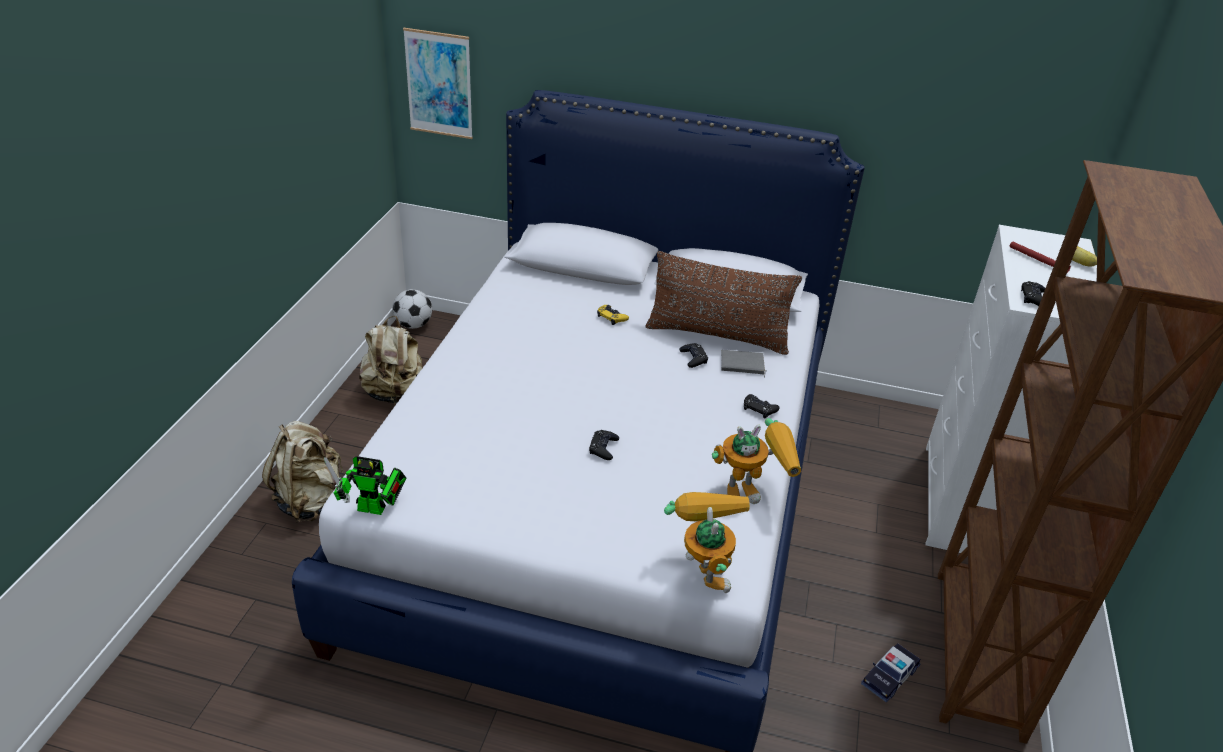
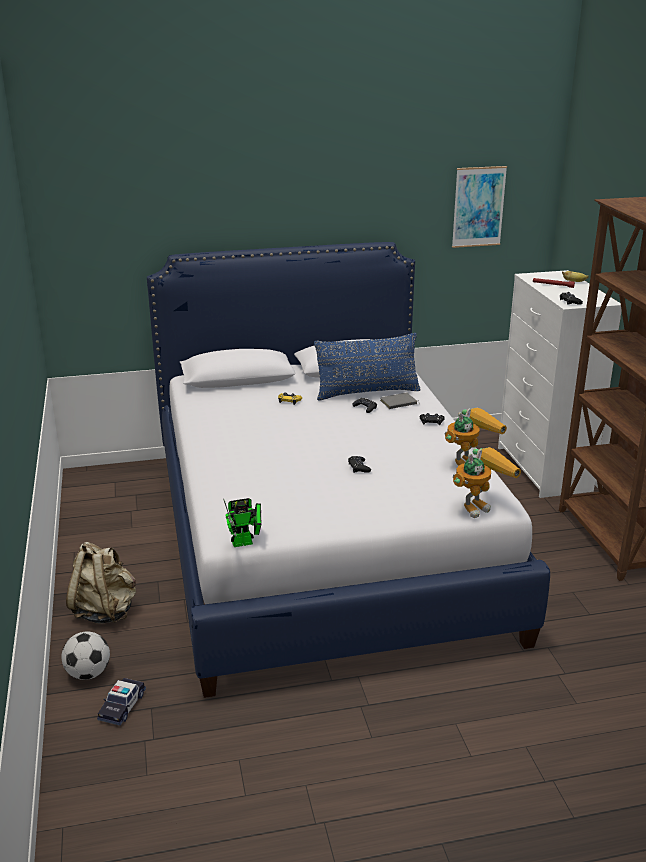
camera: 25 degrees left, 10 degrees down
beige backpack [359,316,423,407] -> none
football [392,289,432,329] -> football moved to [61,631,110,680]
picture [403,28,473,139] -> picture moved to [452,166,507,248]
brown pillow [645,251,802,355] -> blue pillow [314,333,421,401]
toy robot [664,492,750,593] -> toy robot turned 90 degrees clockwise [453,447,521,518]
toy car [861,644,921,703] -> toy car moved to [97,678,146,726]

